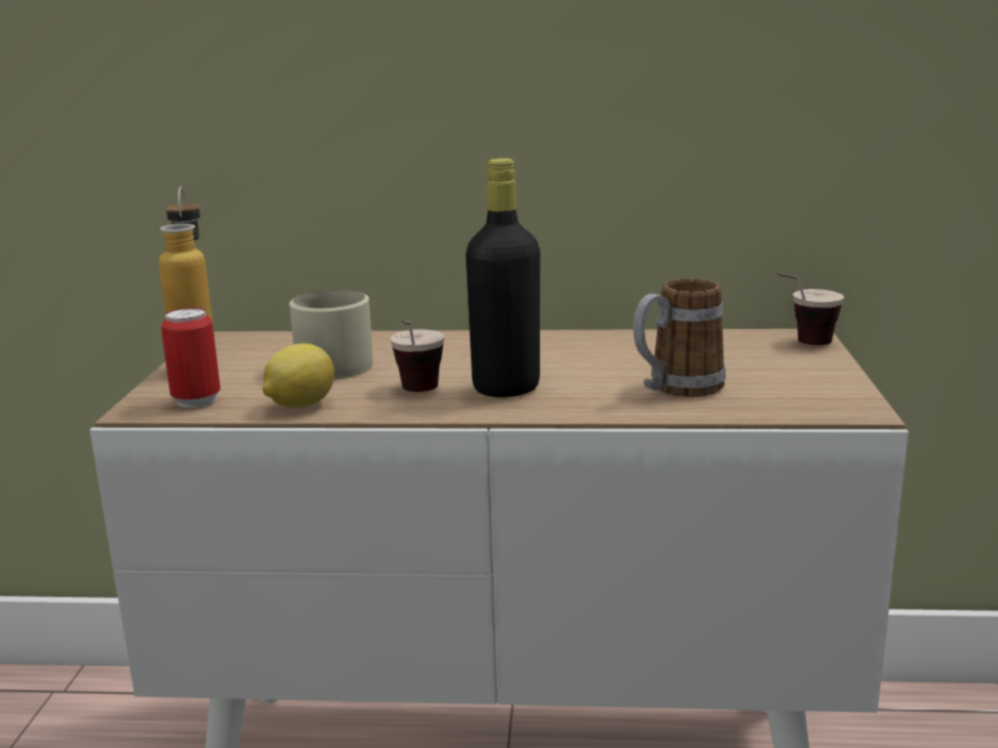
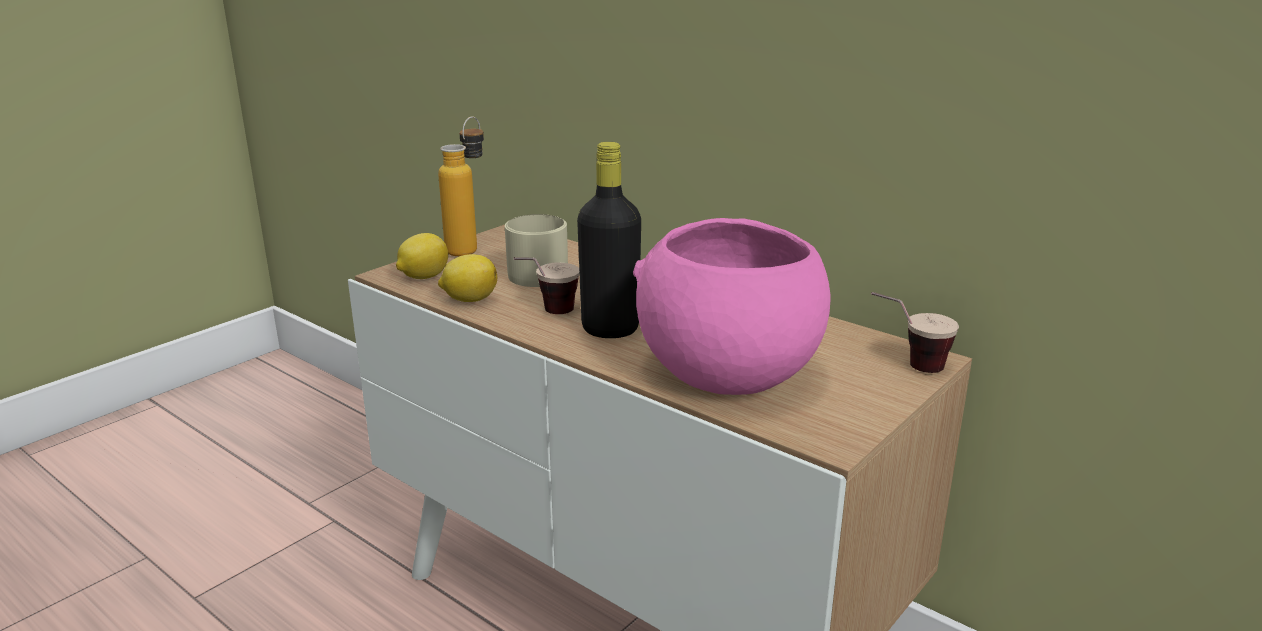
camera: 35 degrees right, 5 degrees up
can [161,307,220,408] -> lemon [396,233,448,279]
mug [633,278,726,397] -> pink bowl [633,218,830,395]

